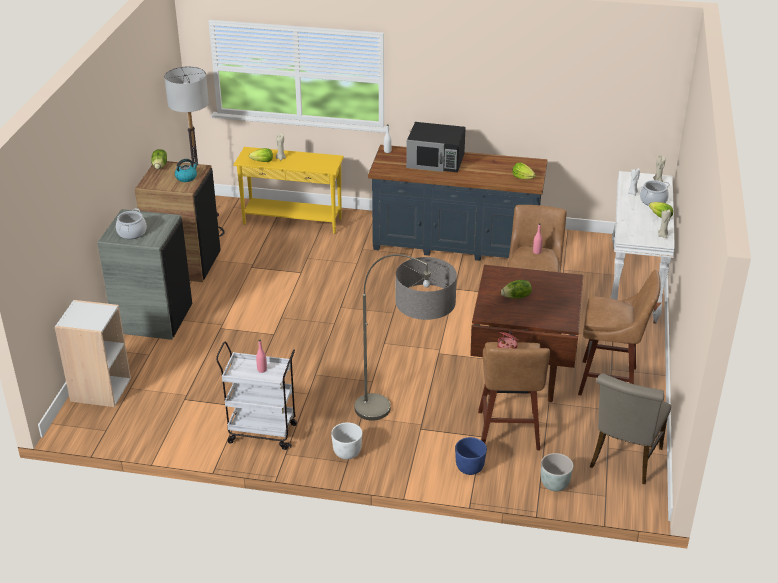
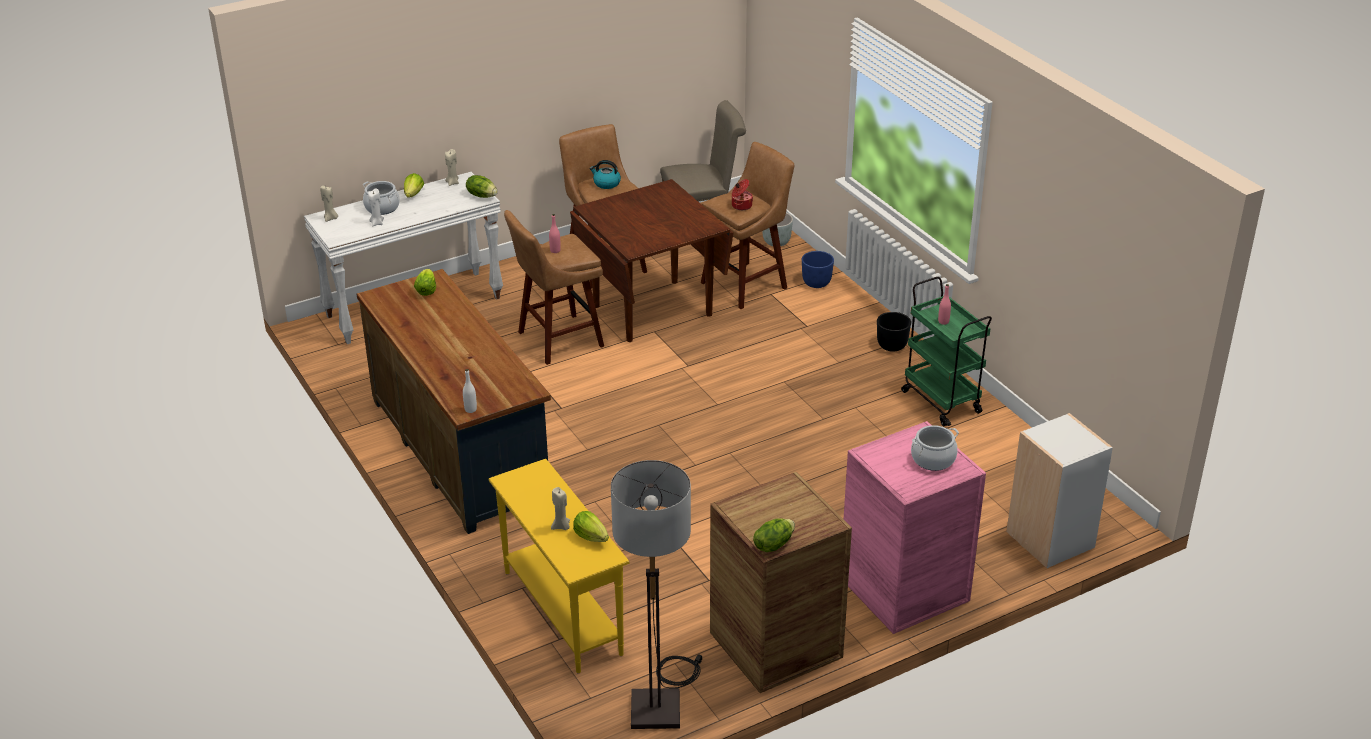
camera: 130 degrees left, 0 degrees up
grey cabinet [97,209,192,340] -> pink cabinet [844,421,986,634]
kettle [175,159,198,182] -> kettle moved to [590,160,621,189]
white cart [216,342,297,450] -> green cart [901,277,992,426]
white planter [331,422,362,459] -> black planter [877,312,911,352]
floor lamp [355,254,457,421] -> none
black microwave [406,122,466,172] -> none
lettuce [501,280,532,299] -> lettuce moved to [466,175,498,198]

